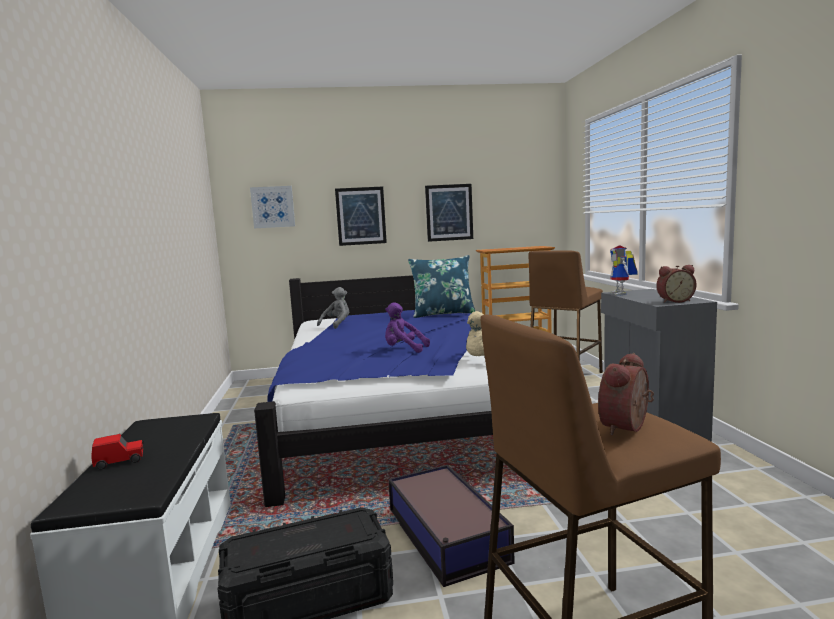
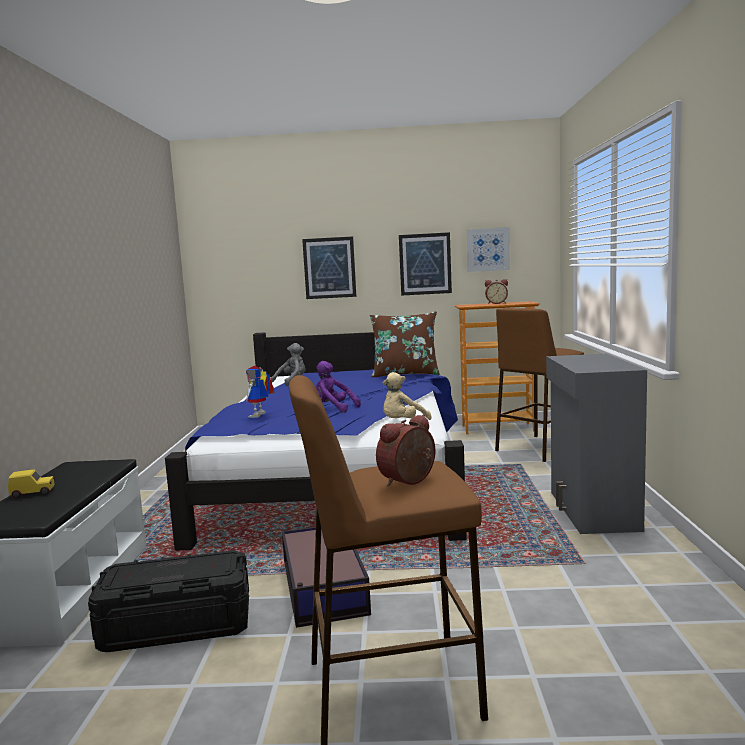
camera: 10 degrees right, 0 degrees up
red toy car [91,434,144,470] -> yellow toy car [8,469,55,498]
picture [250,186,295,228] -> picture moved to [467,227,510,272]
blue pillow [408,255,475,318] -> brown pillow [370,311,440,377]
toy robot [610,245,637,295] -> toy robot moved to [246,366,274,418]
alarm clock [656,265,696,303] -> alarm clock moved to [485,279,508,304]

